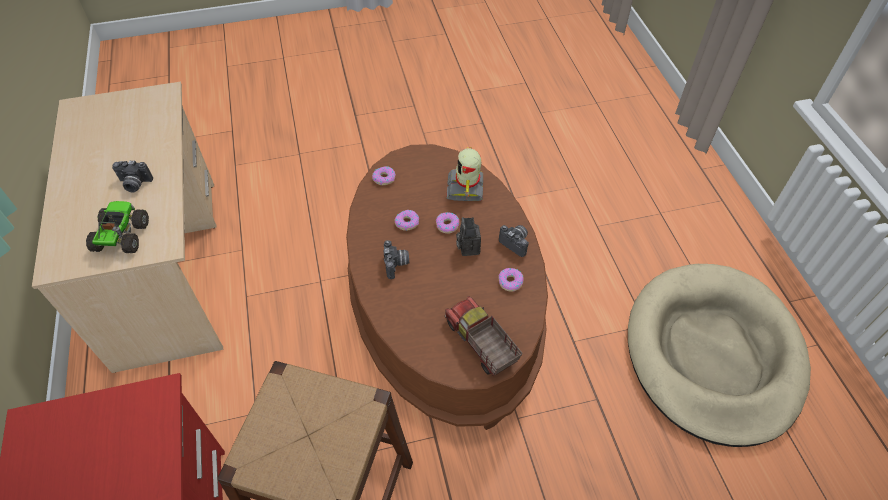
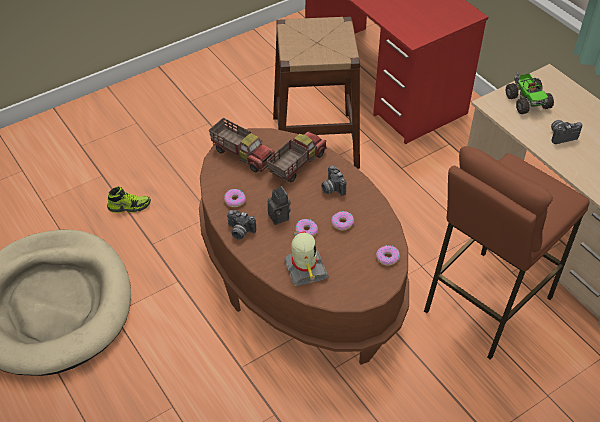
camera: 160 degrees right, 5 degrees down
none -> shoe [107,186,151,213]
none -> toy truck [266,131,327,182]
none -> brown stool [424,146,590,360]

